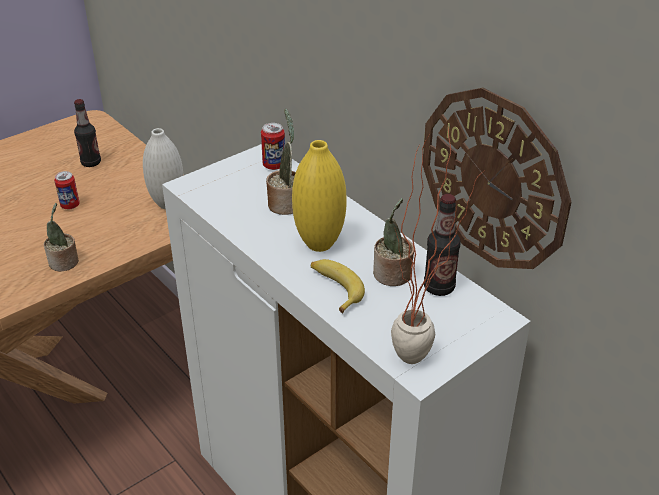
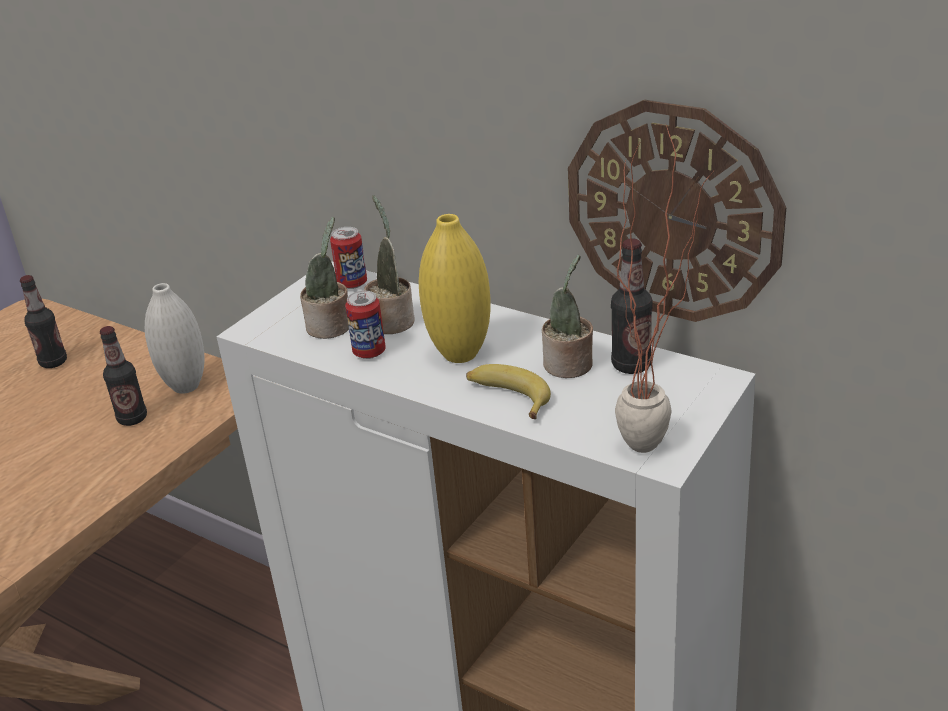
camera: 15 degrees left, 5 degrees down
potted plant [44,203,79,271] -> potted plant moved to [300,217,349,339]
can [54,171,80,209] -> can moved to [345,290,386,359]
none -> bottle [100,326,147,426]

